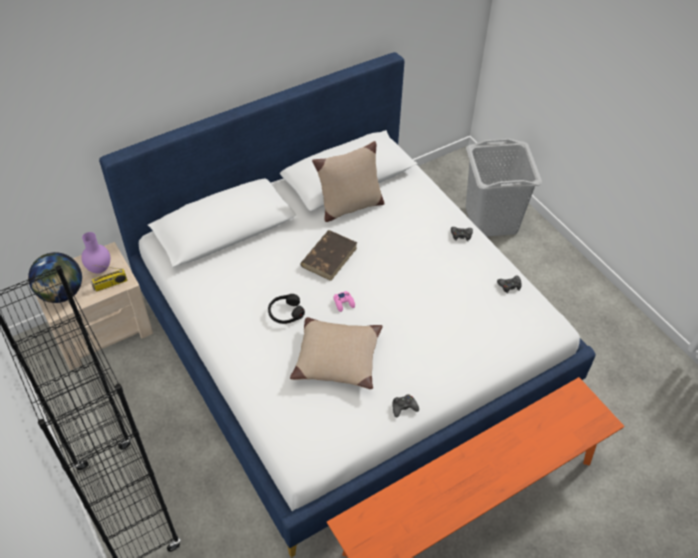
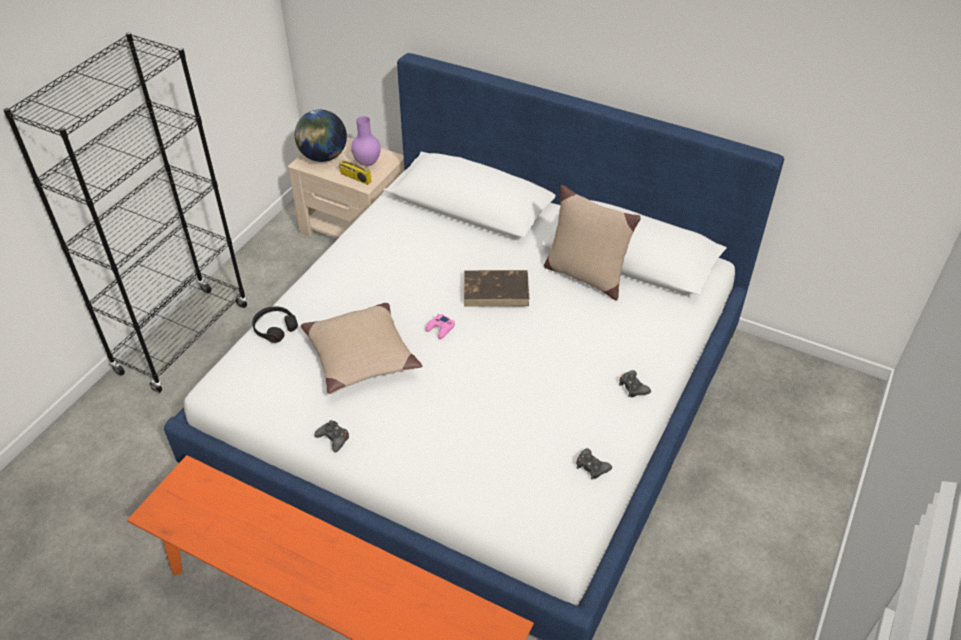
camera: 60 degrees right, 5 degrees down
black headphones [268,294,305,324] -> black headphones moved to [252,306,298,343]
grey laundry basket [466,139,542,236] -> none

